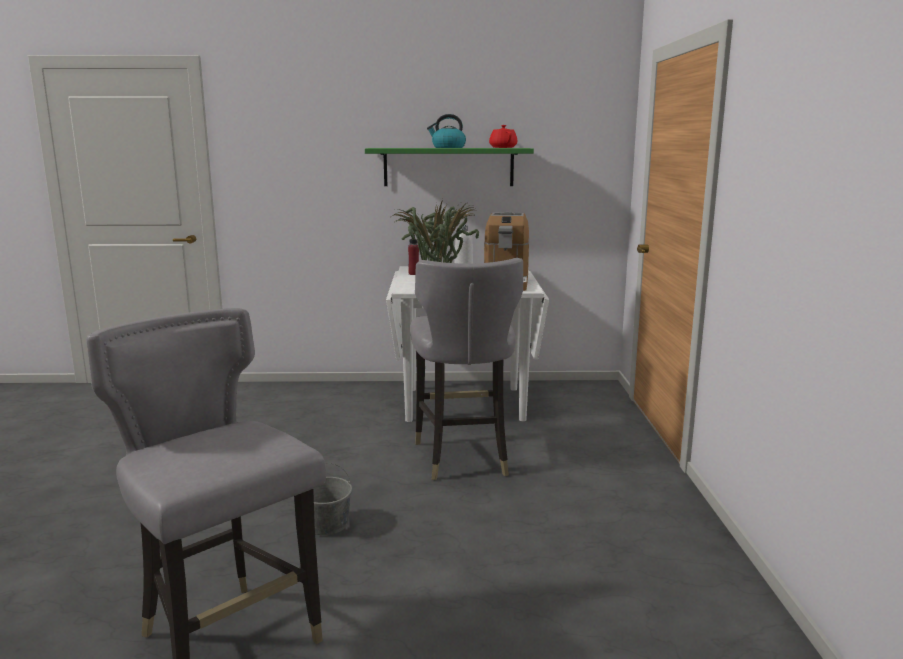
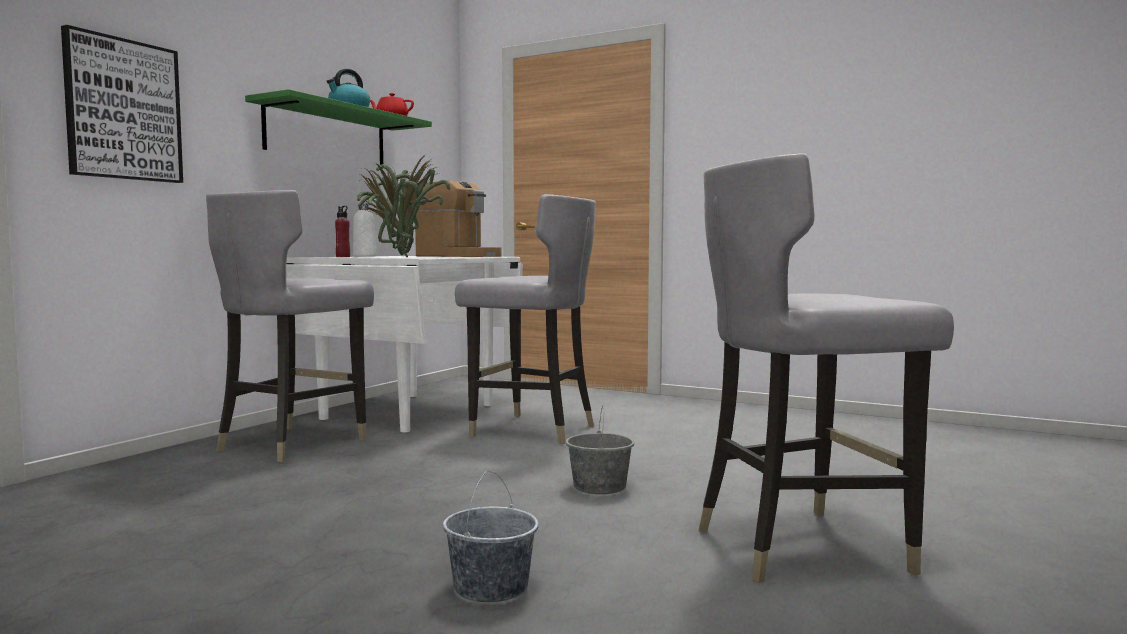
camera: 60 degrees left, 10 degrees down
none -> picture [61,25,183,183]
none -> grey chair [206,190,374,462]
none -> grey bucket [443,471,539,602]

